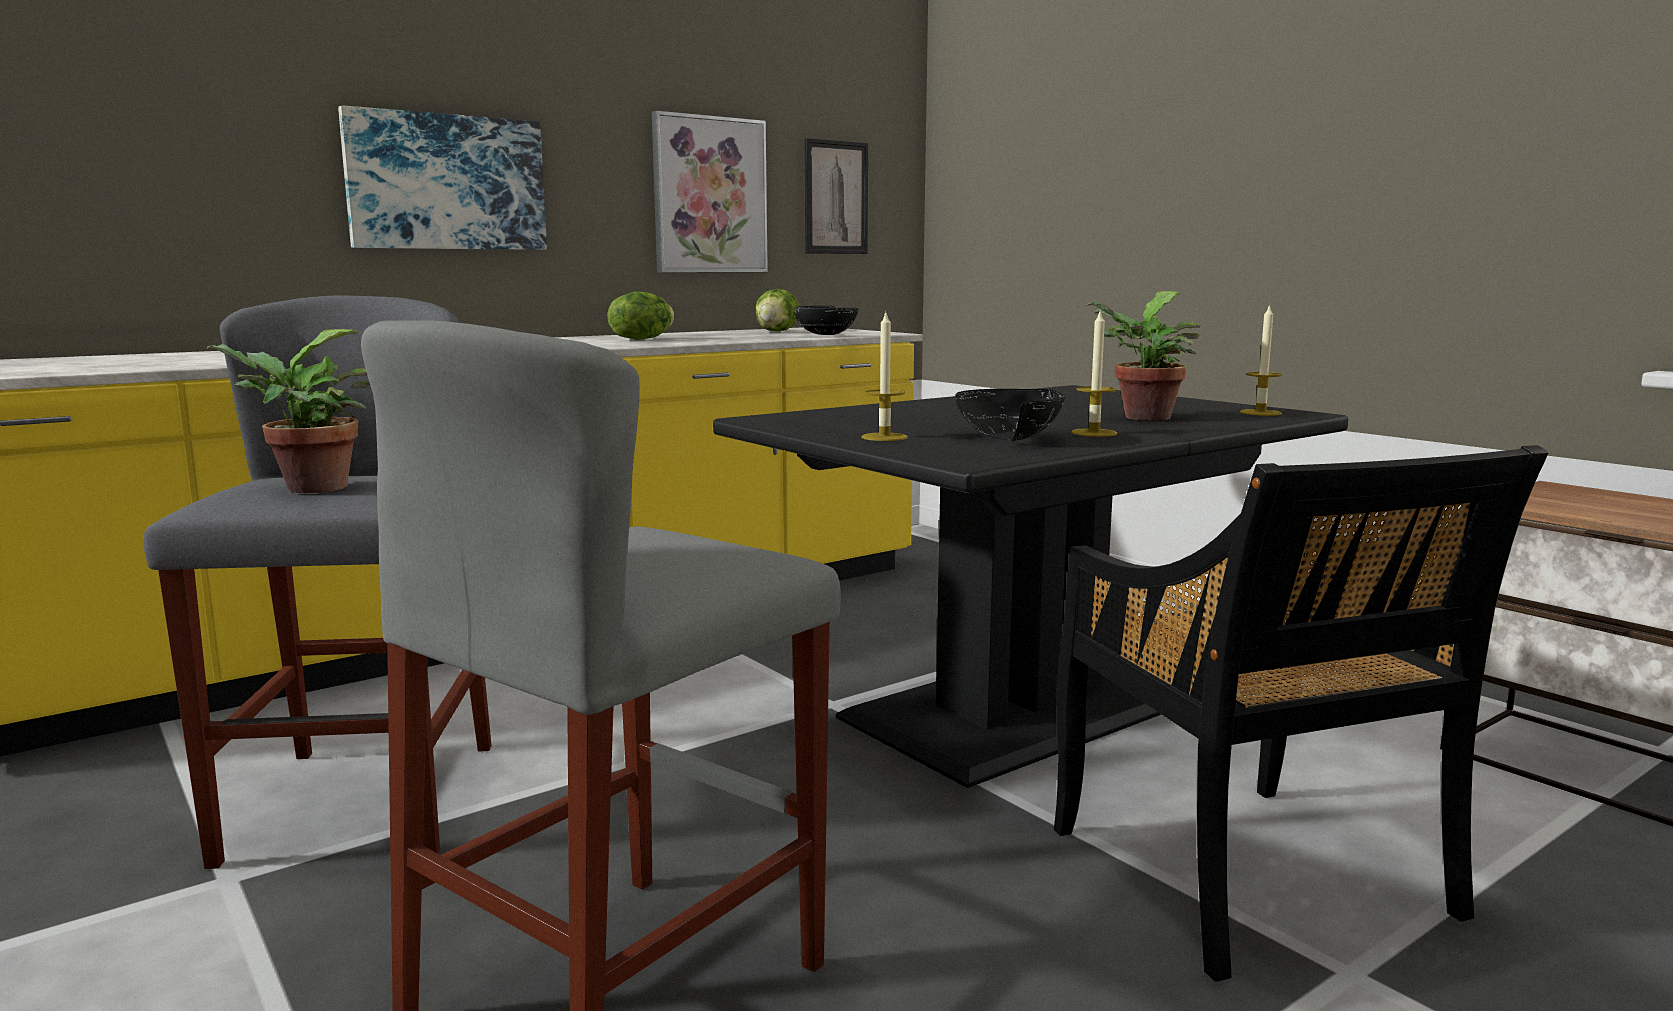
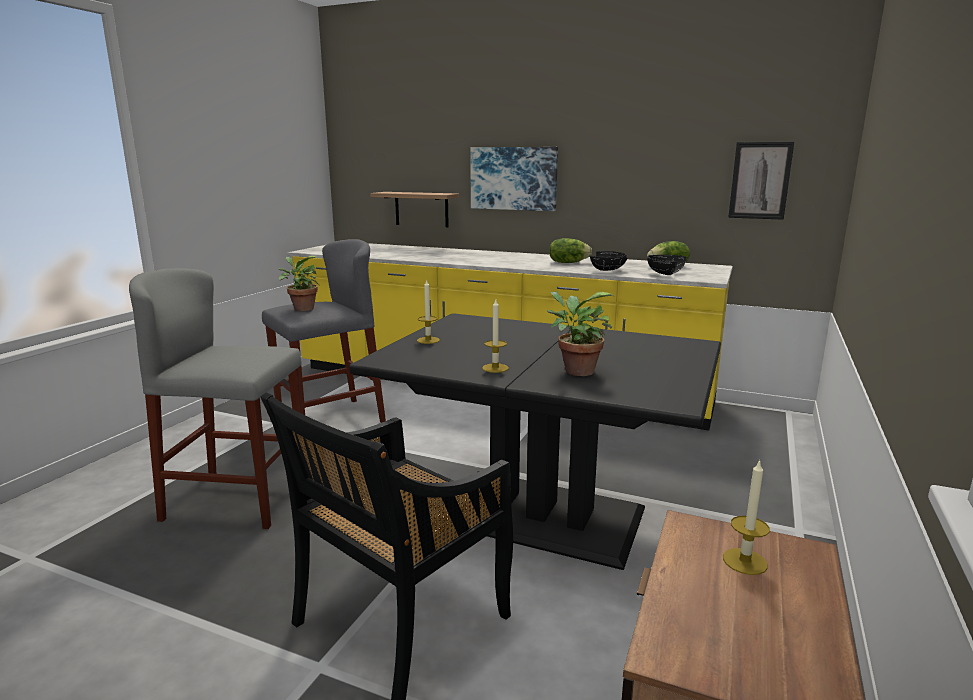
camera: 60 degrees right, 5 degrees up
picture [652,111,768,273] -> none
black bowl [955,389,1065,441] -> black bowl moved to [590,251,628,271]
candle [1240,304,1282,416] -> candle moved to [723,459,770,575]
none -> shelf [370,192,459,227]

